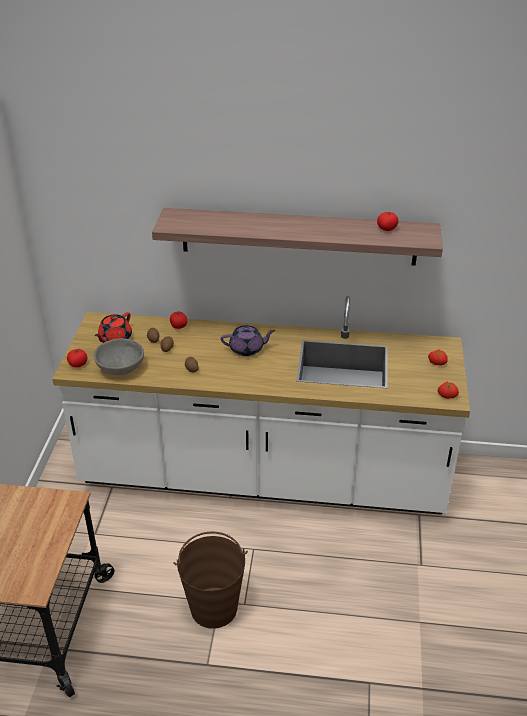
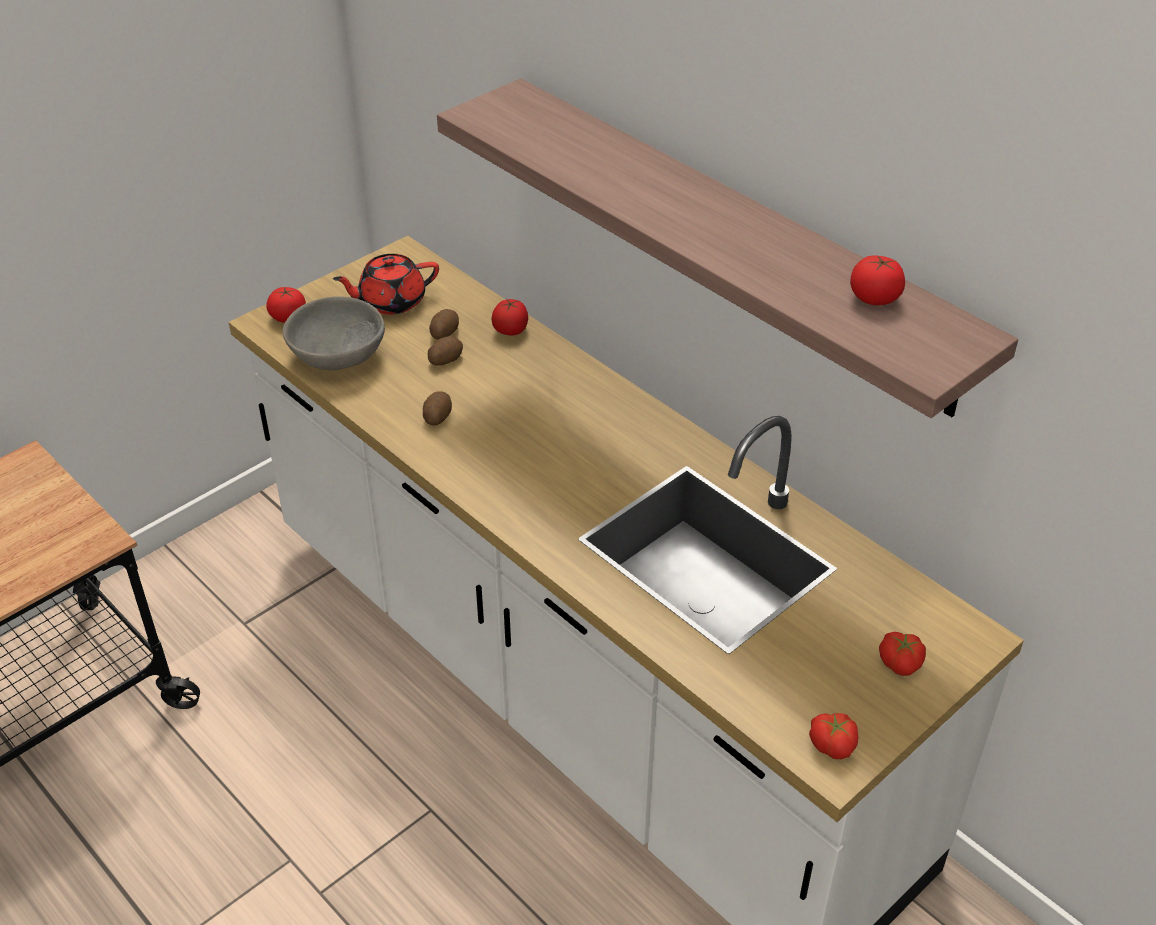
camera: 40 degrees right, 5 degrees up
brown bucket [173,532,248,629] -> none
purple teapot [221,325,275,356] -> none

